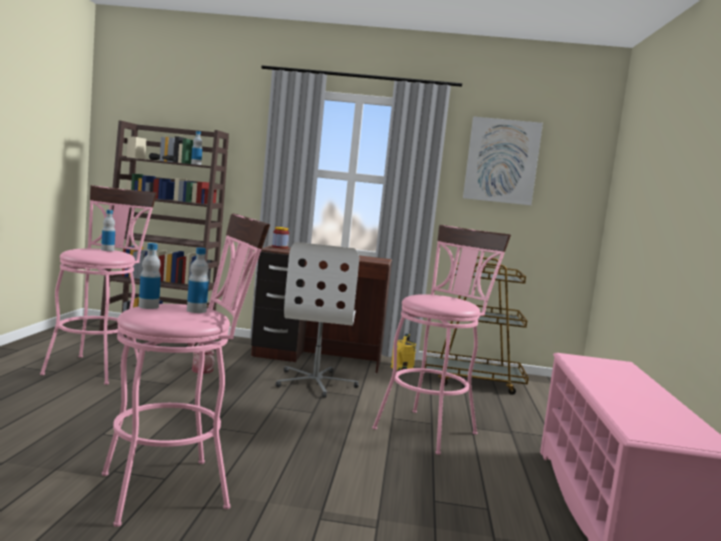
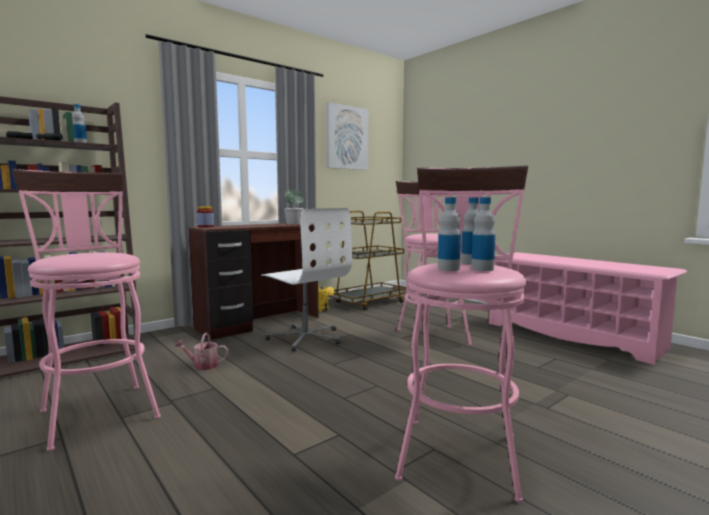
camera: 45 degrees left, 0 degrees up
bottle [101,210,115,251] -> bottle moved to [471,197,495,271]
none -> potted plant [284,188,304,224]

